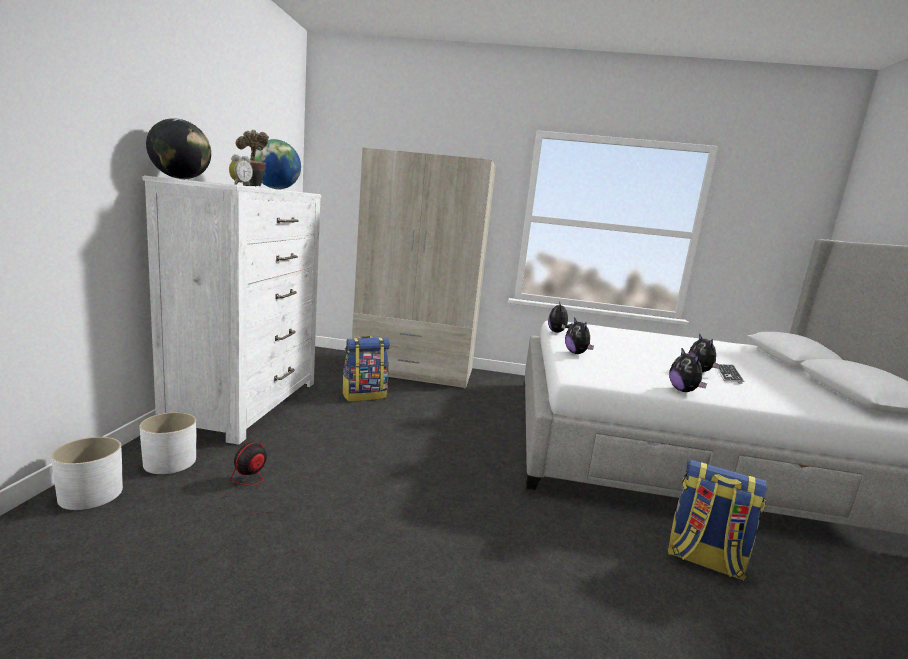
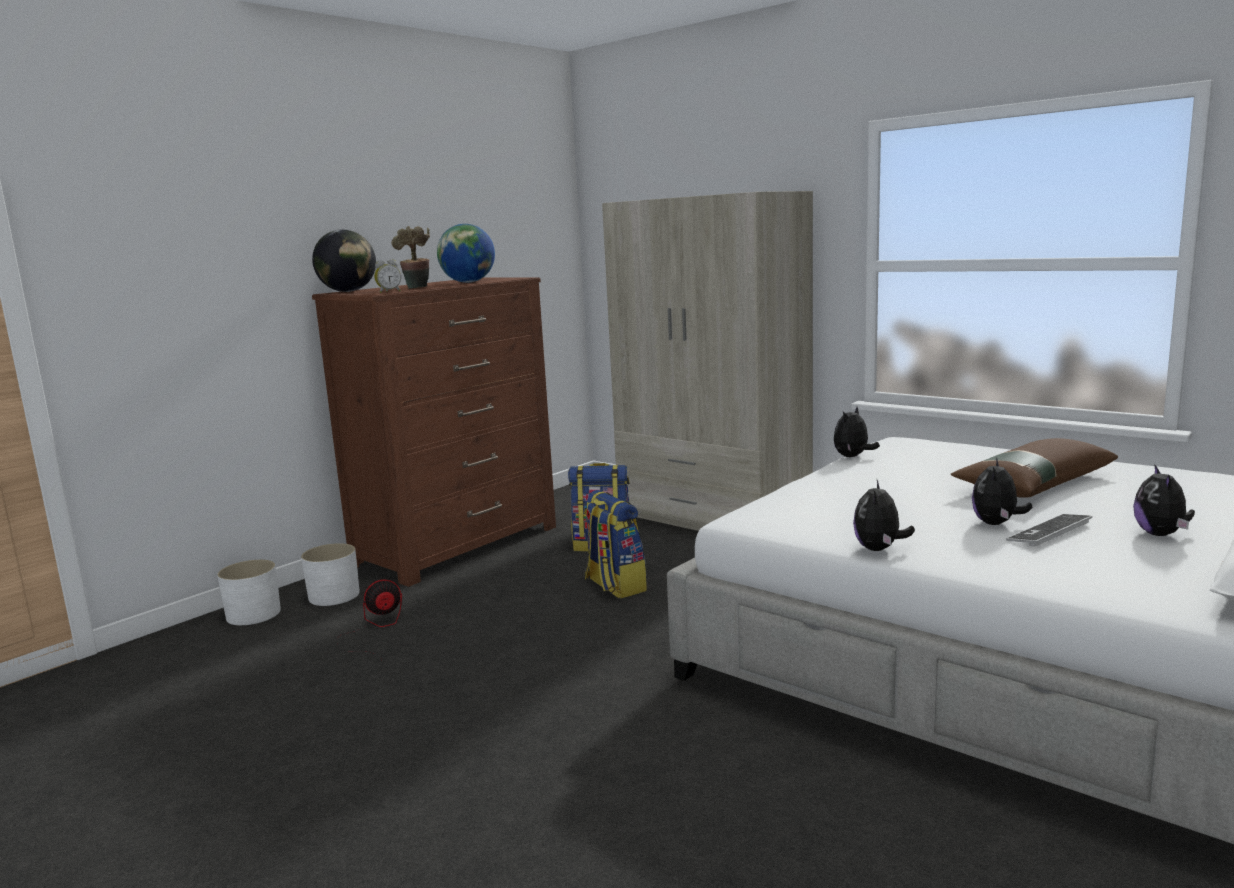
camera: 35 degrees right, 0 degrees up
white dresser [143,176,321,445] -> brown dresser [312,277,556,587]
plush toy [565,317,594,354] -> plush toy moved to [1133,464,1195,536]
backpack [668,460,768,581] -> backpack moved to [584,490,647,598]
none -> brown pillow [951,438,1118,498]

